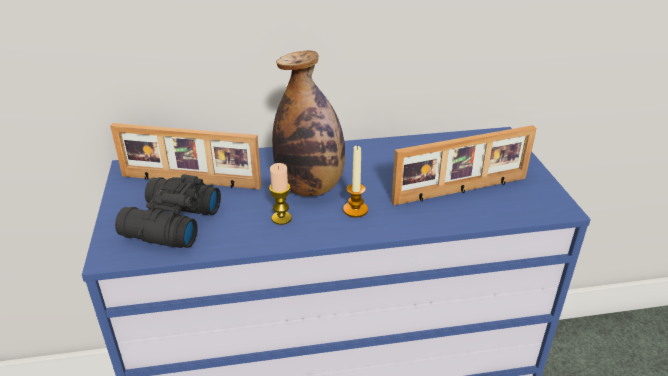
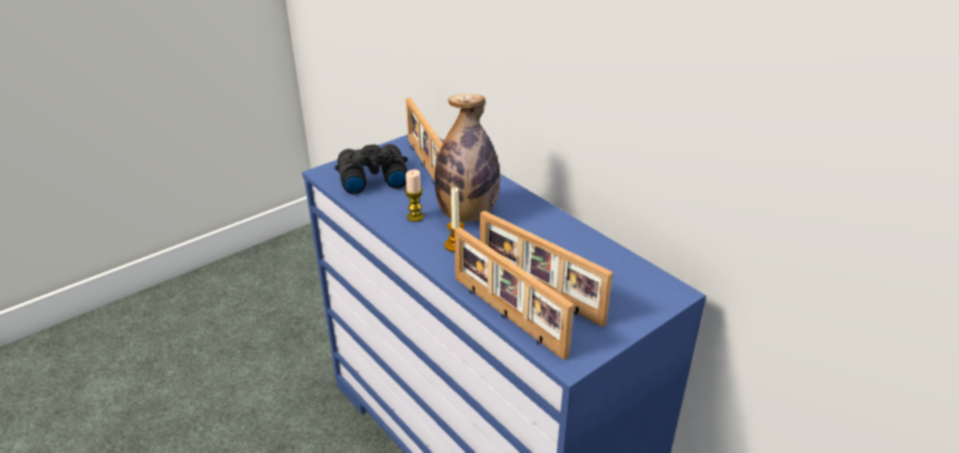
camera: 60 degrees right, 0 degrees up
none -> picture frame [454,227,574,360]

